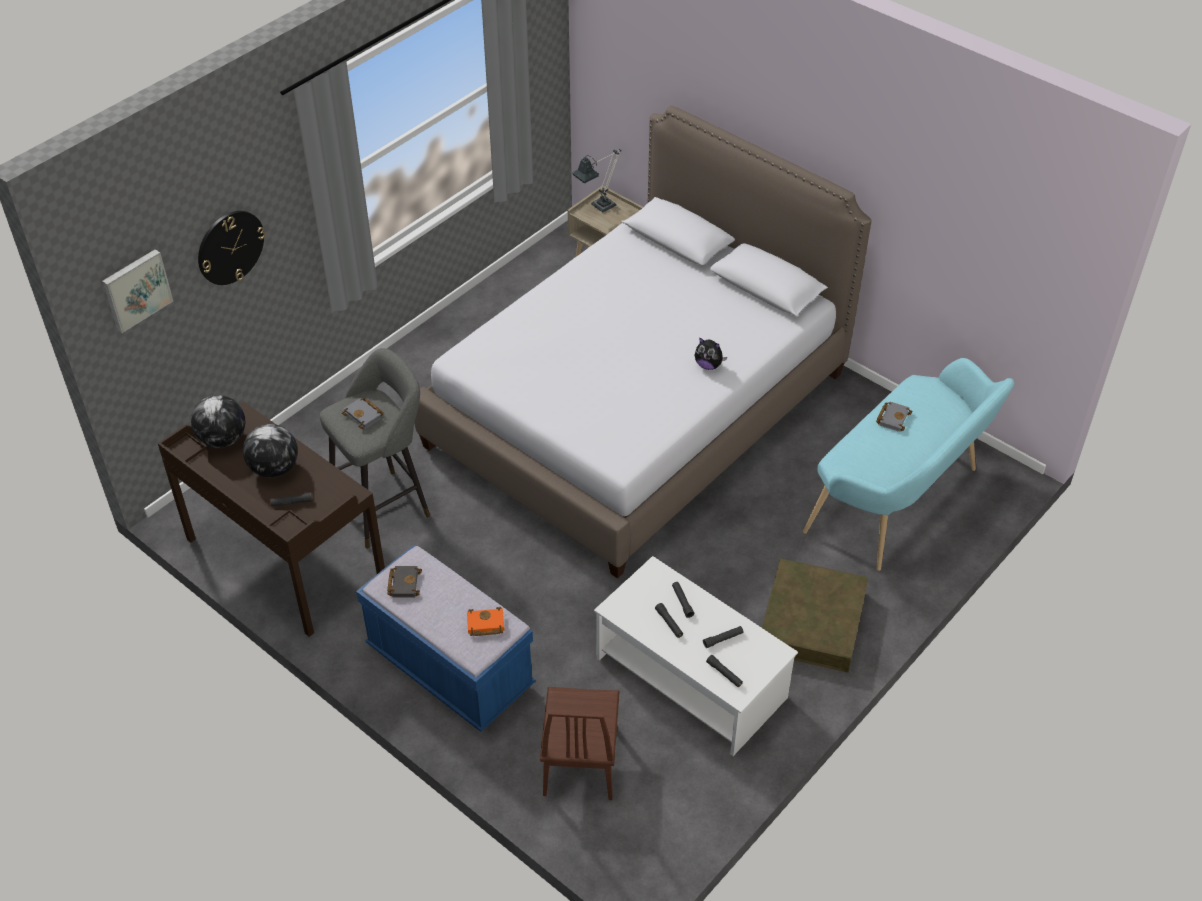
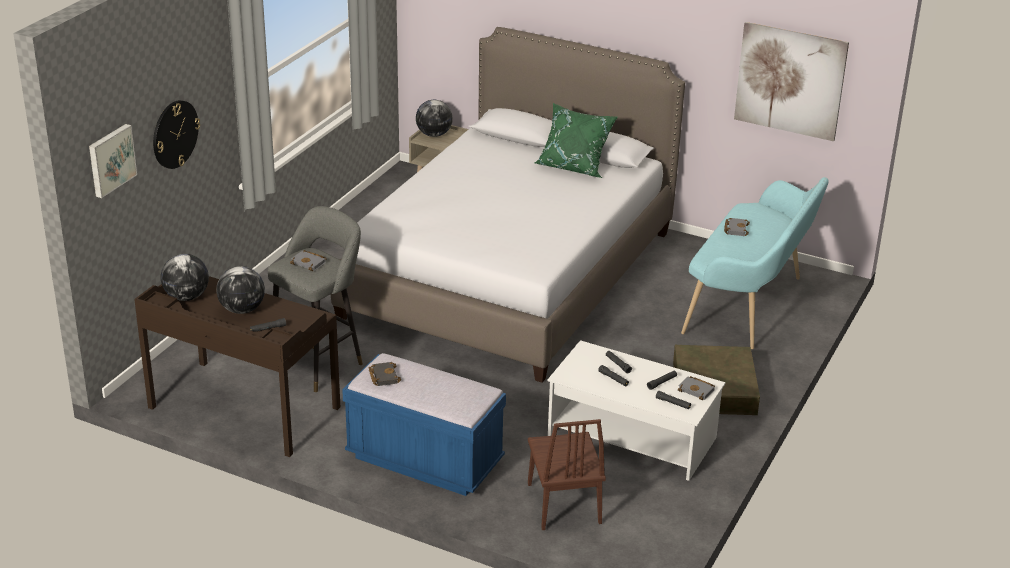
camera: 15 degrees left, 15 degrees down
orange book [467,607,505,636] -> none
table lamp [572,149,621,212] -> globe [416,100,453,137]
plush toy [695,337,727,370] -> none
none -> green pillow [534,103,617,178]
none -> grey book [678,376,715,400]
none -> picture [734,22,849,141]

